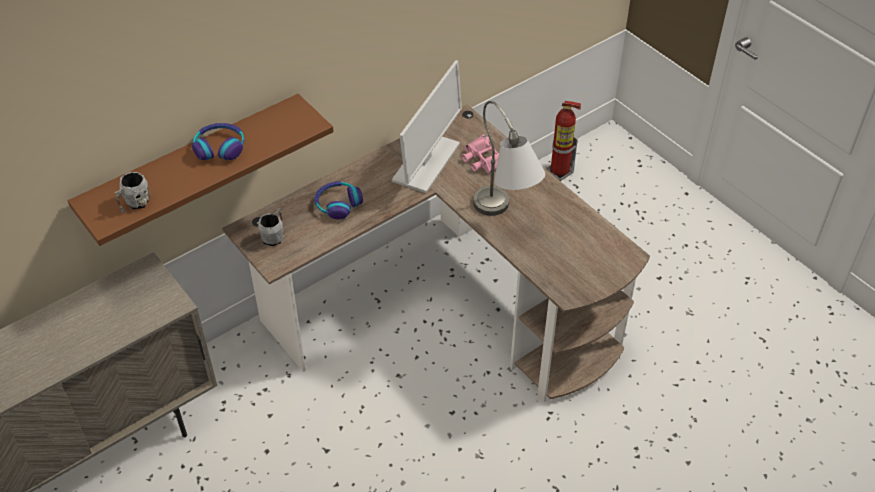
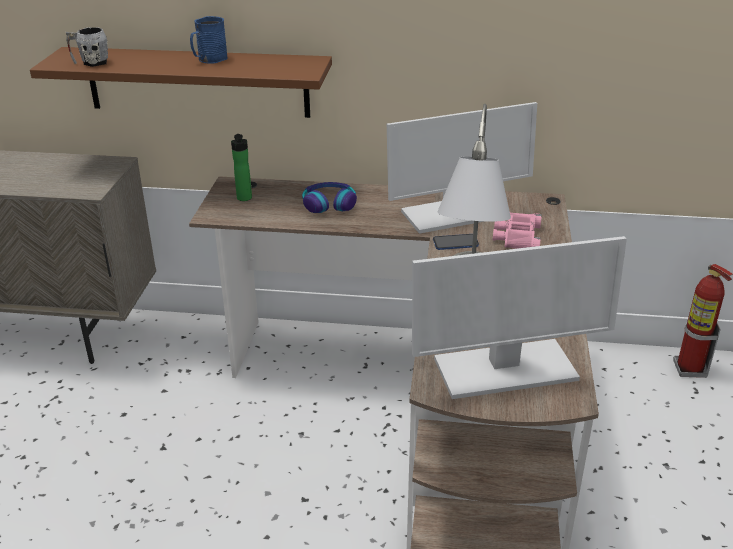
camera: 45 degrees right, 15 degrees down
headphones [192,123,244,160] -> blue mug [190,16,228,64]
grey mug [258,208,284,246] -> bottle [231,134,252,201]
none -> monitor [412,236,627,399]
none -> phone [433,234,479,250]

